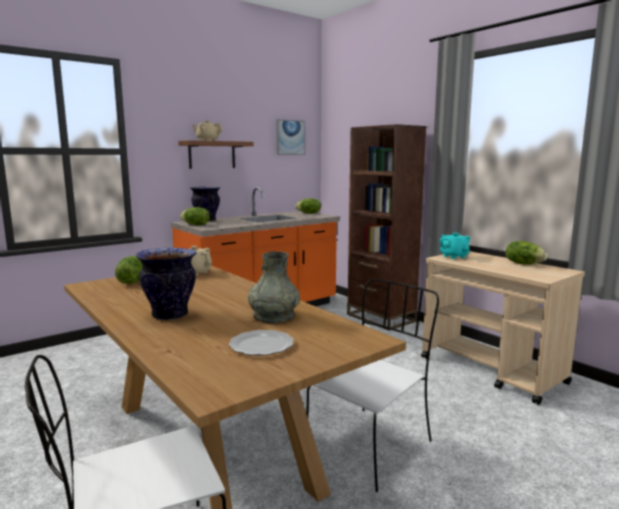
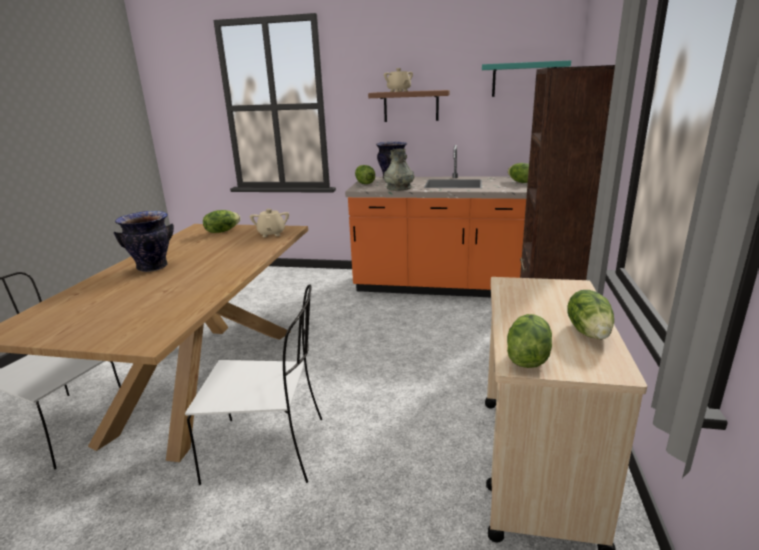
camera: 50 degrees right, 10 degrees up
plate [229,330,294,356] -> none
grey vase [248,251,300,323] -> grey vase moved to [384,149,415,191]
picture [276,119,305,155] -> turquoise shelf [482,60,571,97]
turquoise teapot [440,233,470,259] -> none
none -> lettuce [507,314,552,368]

